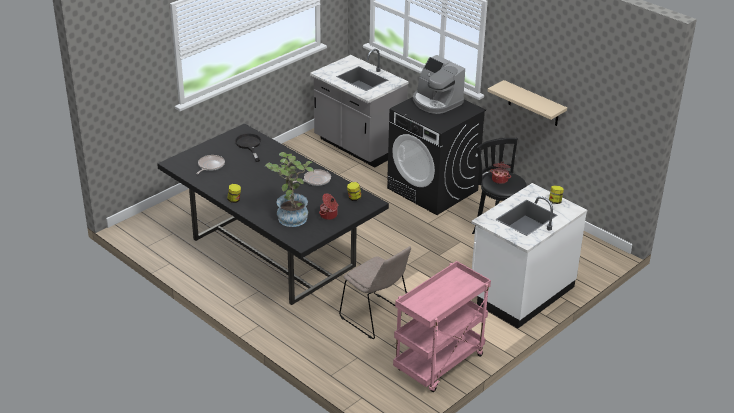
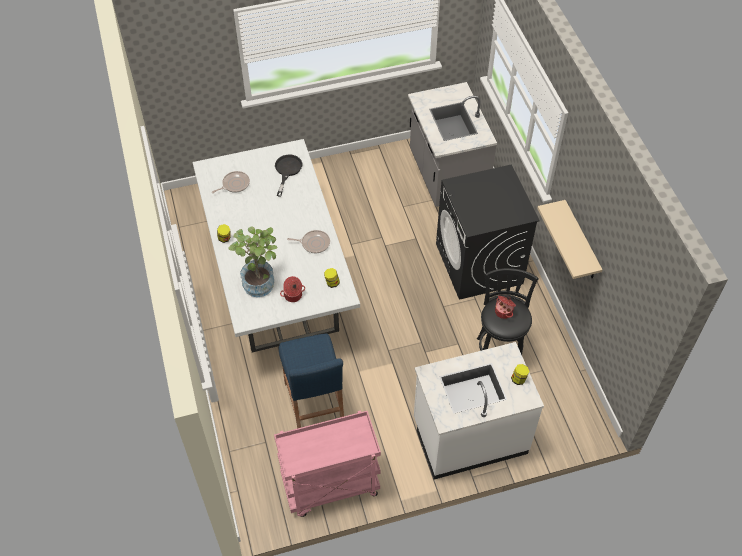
camera: 30 degrees right, 20 degrees up
black dining table [157,124,389,305] -> white dining table [193,139,360,352]
beige chair [339,246,411,339] -> blue stool [279,334,344,429]
coffee machine [413,55,465,114] -> none

